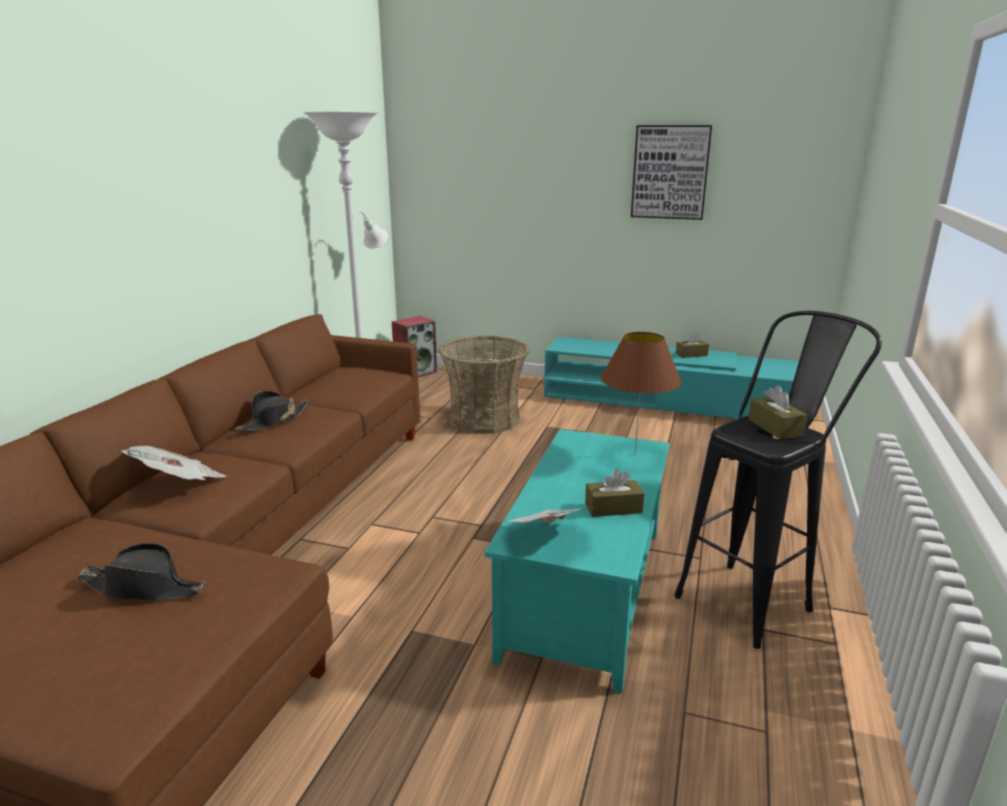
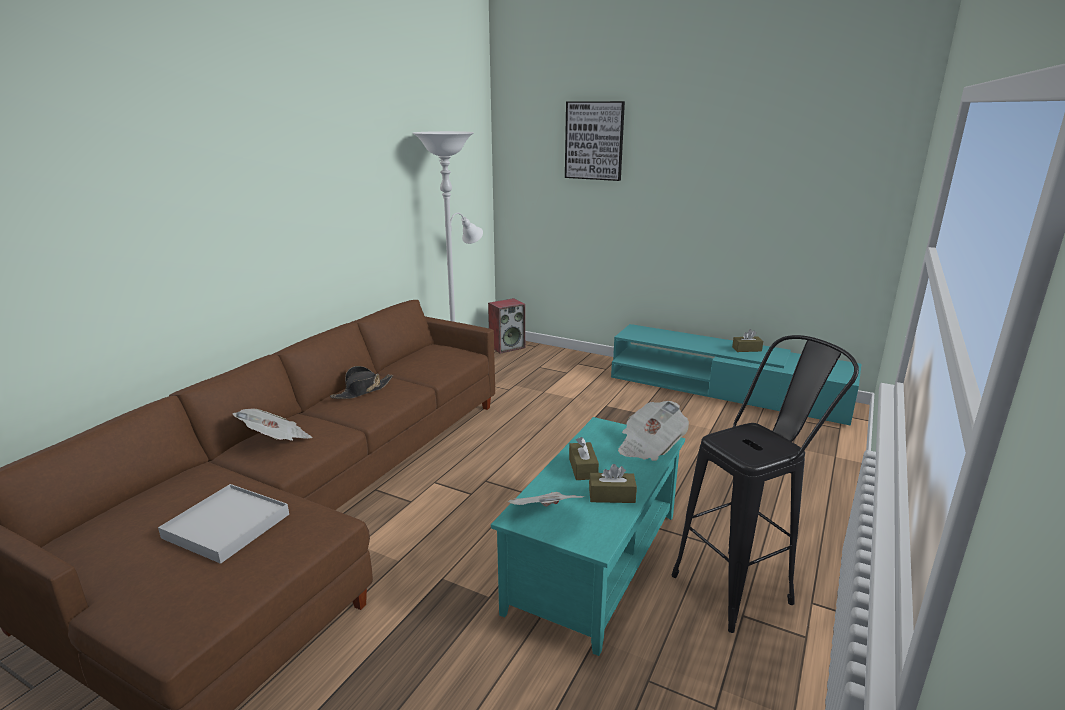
camera: 10 degrees right, 0 degrees up
black hat [77,543,206,601] -> white tray [158,484,289,564]
basket [438,335,529,434] -> none
brown table lamp [601,332,682,455] -> newspaper [618,401,689,461]
picture [631,125,712,220] -> picture moved to [565,101,625,181]
brown tissue box [748,386,807,439] -> brown tissue box moved to [569,437,599,480]

